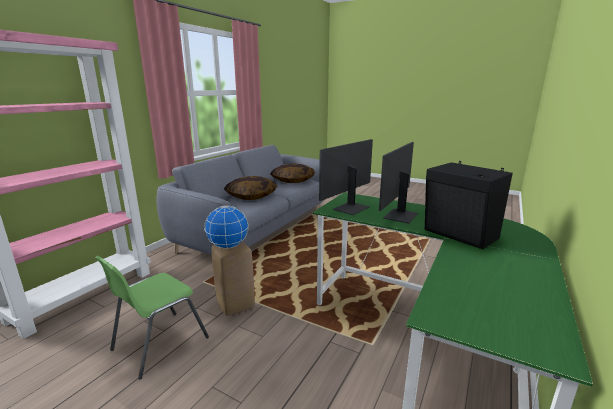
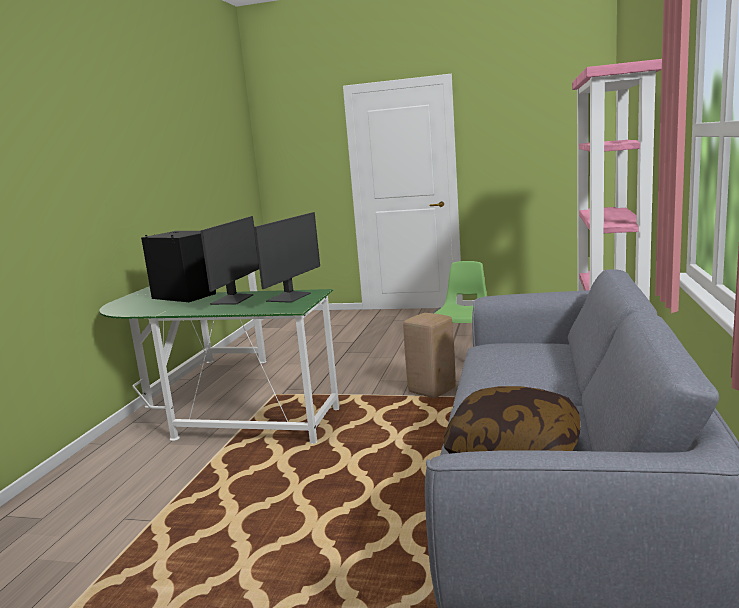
camera: 165 degrees right, 5 degrees down
globe [205,206,249,249] -> none
pillow [224,176,277,200] -> none

